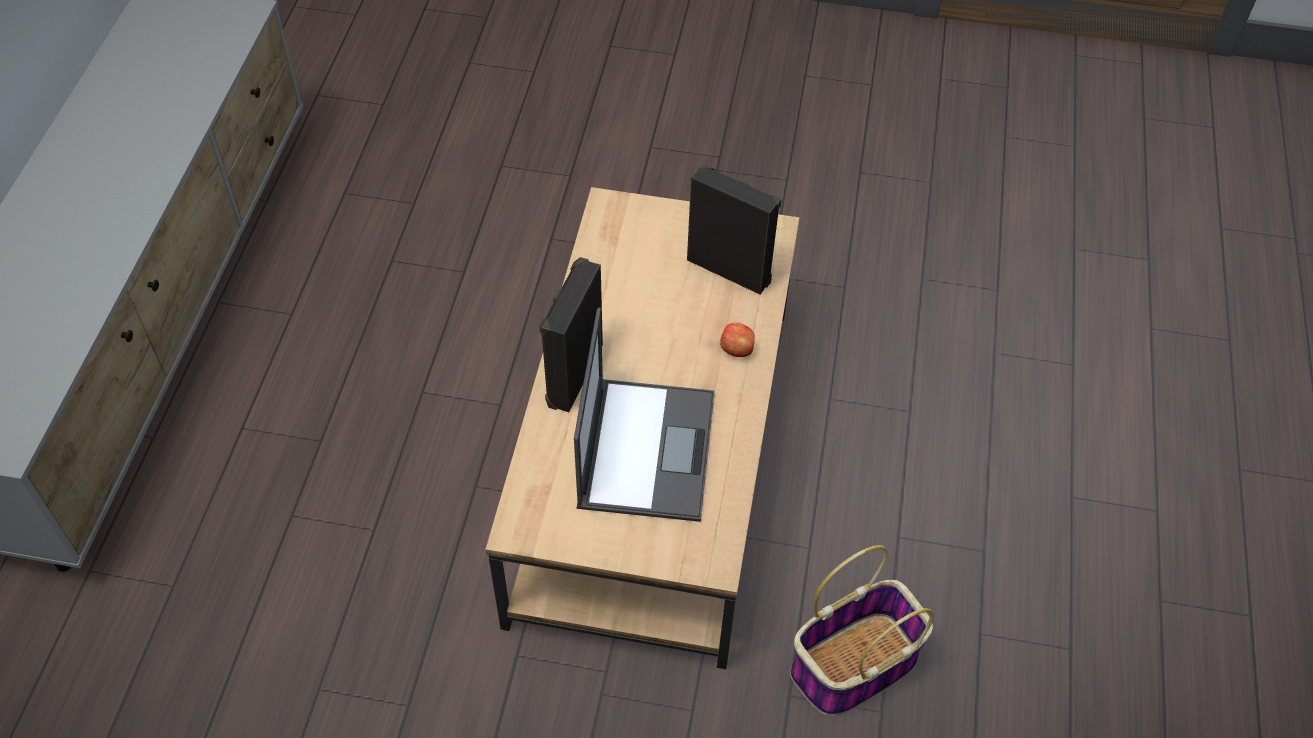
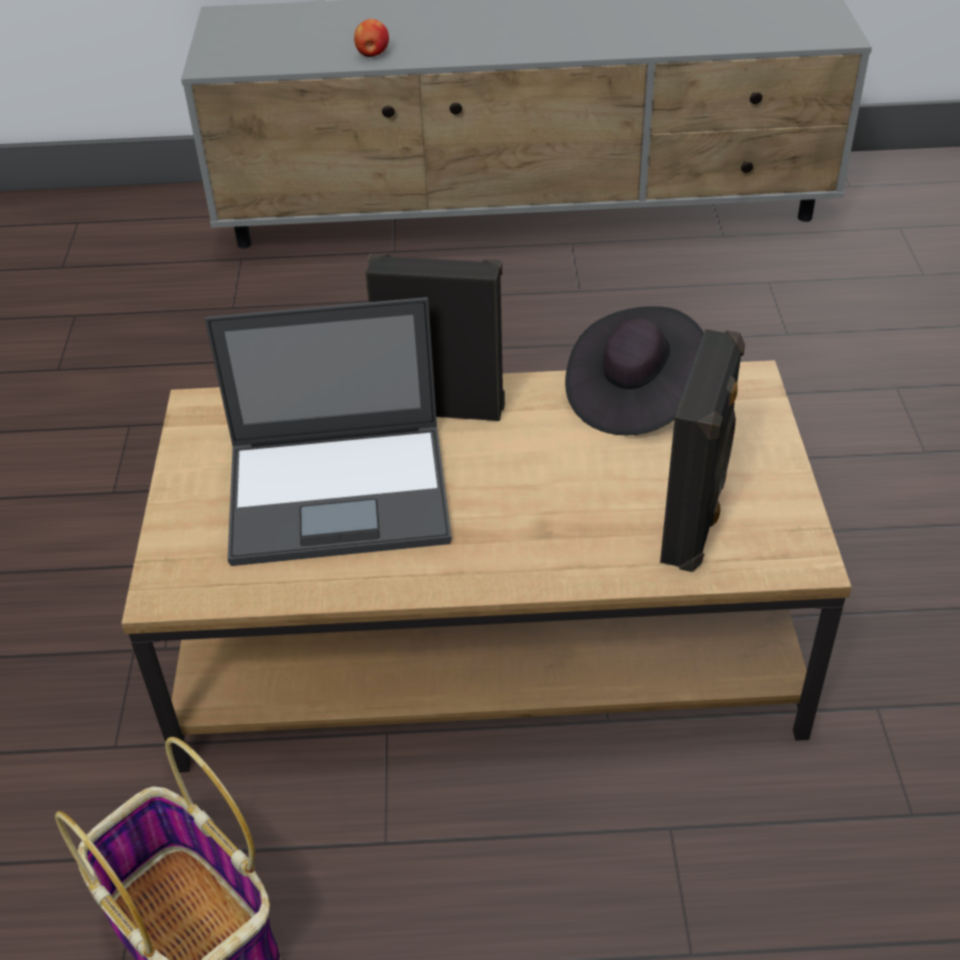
camera: 80 degrees right, 10 degrees down
apple [720,323,755,357] -> apple moved to [354,19,389,57]
none -> black hat [565,306,704,435]

